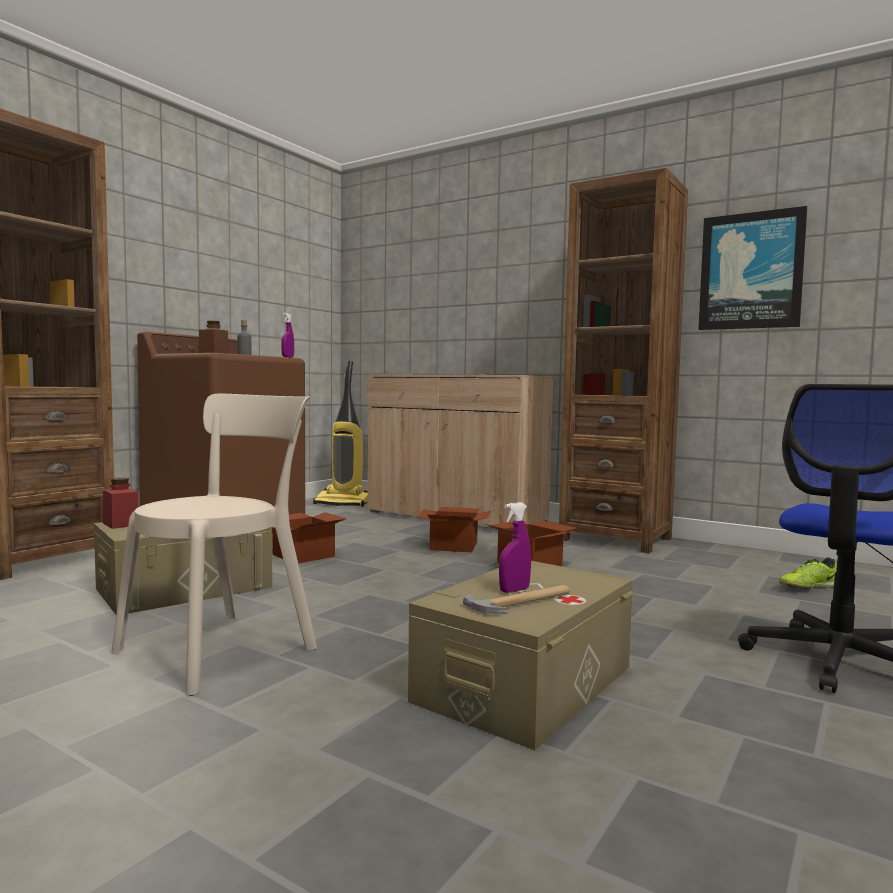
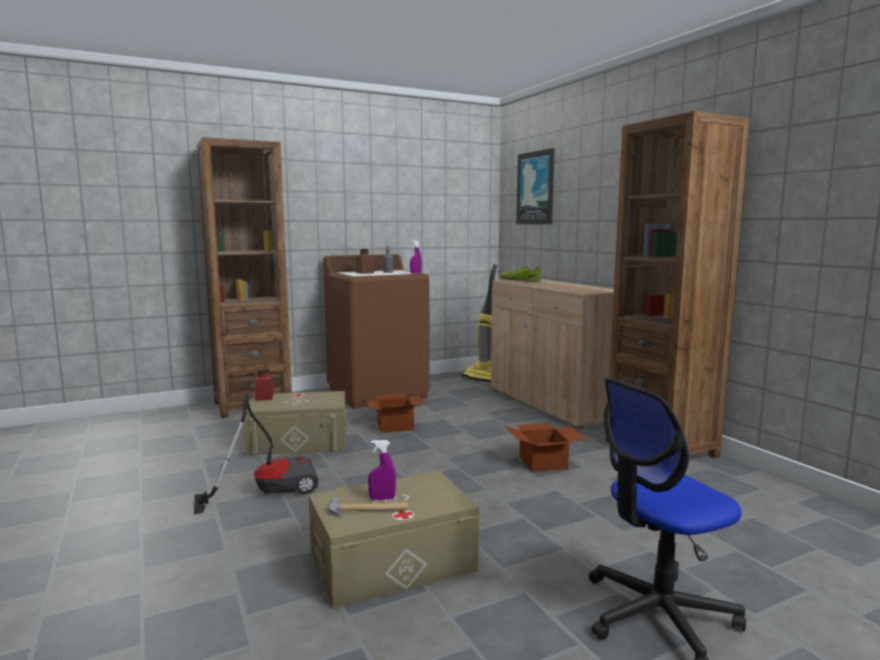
camera: 30 degrees right, 5 degrees up
beige chair [111,394,317,696] -> vacuum cleaner [194,393,318,515]
cardboard box [416,507,491,552] -> none
picture [698,206,807,330] -> picture moved to [516,148,555,224]
shoe [779,557,837,589] -> shoe moved to [500,266,541,282]

